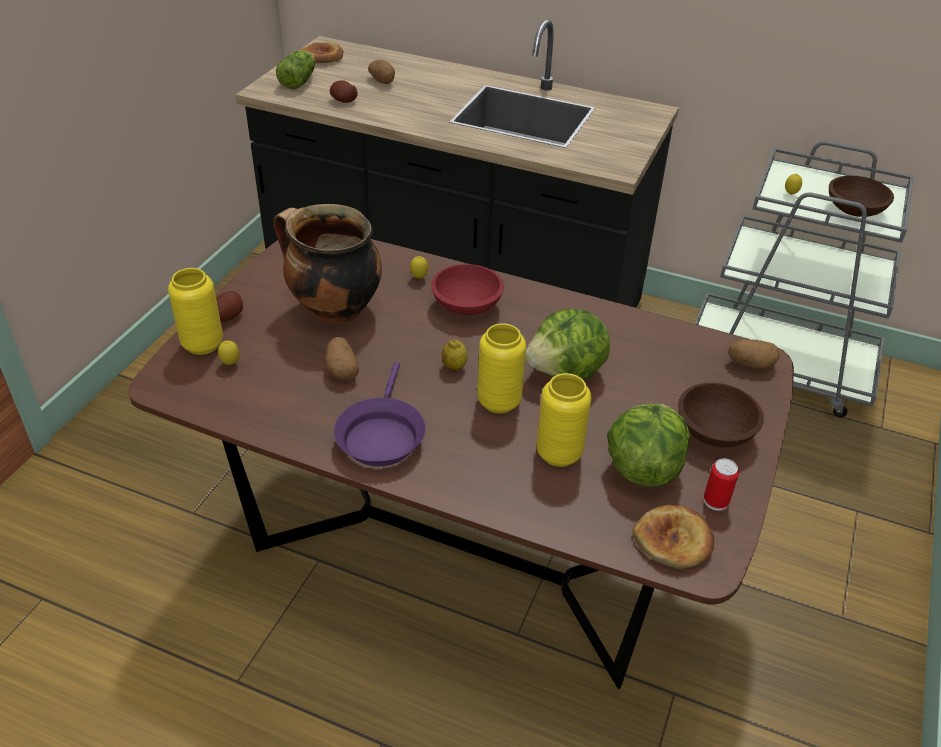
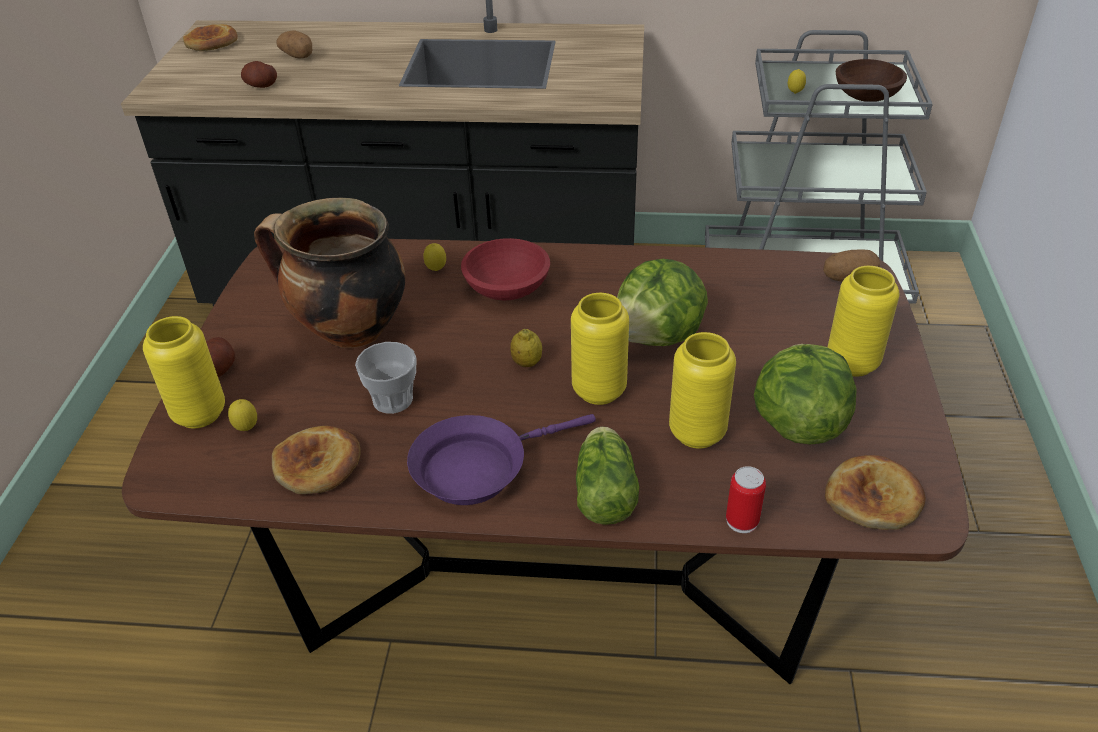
camera: 15 degrees left, 0 degrees up
lettuce [276,50,315,89] -> lettuce moved to [576,426,639,525]
potato [325,337,359,380] -> cup [355,342,417,414]
purple frying pan [334,362,426,467] -> purple frying pan turned 75 degrees clockwise [407,414,596,505]
brown bowl [678,383,764,447] -> yellow vase [827,266,899,377]
can [704,458,739,511] -> can moved to [726,466,766,533]
none -> bread [272,426,361,494]

